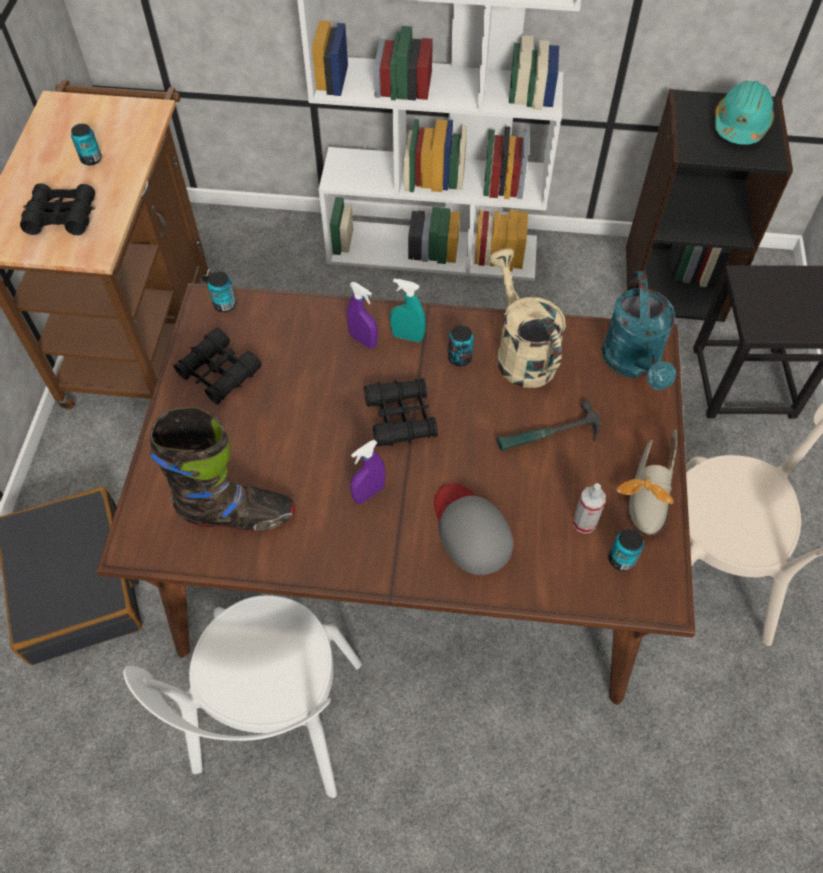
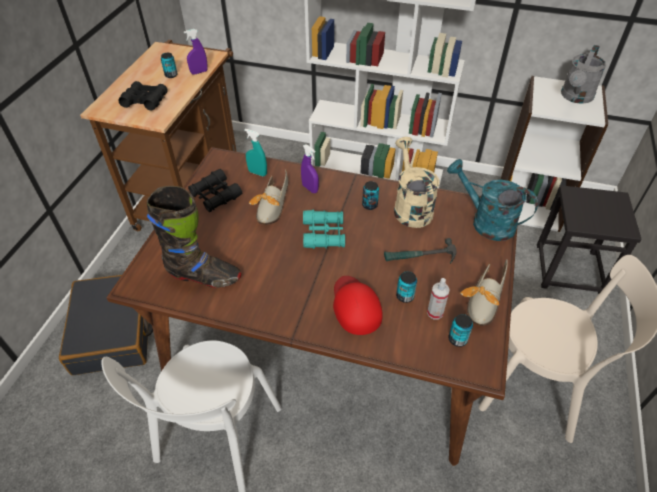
camera: 10 degrees right, 10 degrees down
can [207,272,236,312] -> can moved to [396,271,417,303]
purple spray bottle [350,440,385,504] -> purple spray bottle moved to [184,29,208,75]
black binoculars [364,378,438,446] -> turquoise binoculars [303,209,345,249]
turquoise spray bottle [390,279,426,342] -> turquoise spray bottle moved to [244,129,267,176]
grey cap [434,483,513,575] -> red cap [333,276,383,335]
turquoise watering can [602,271,676,390] -> turquoise watering can turned 120 degrees clockwise [447,159,538,241]
black bookcase [626,89,793,322] -> white bookcase [500,76,608,232]
turquoise hard hat [715,81,774,145] -> grey watering can [561,45,606,104]
none -> shoe [249,169,288,225]

